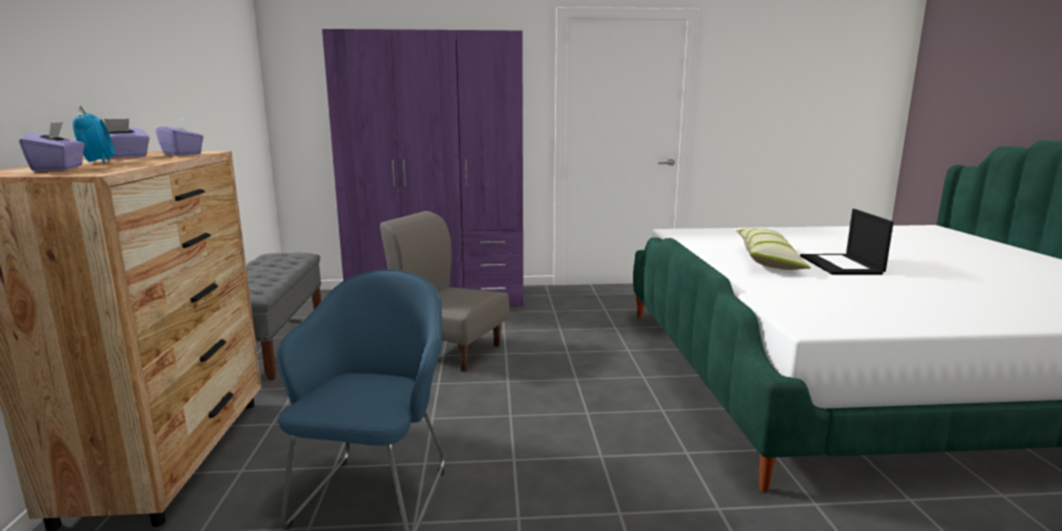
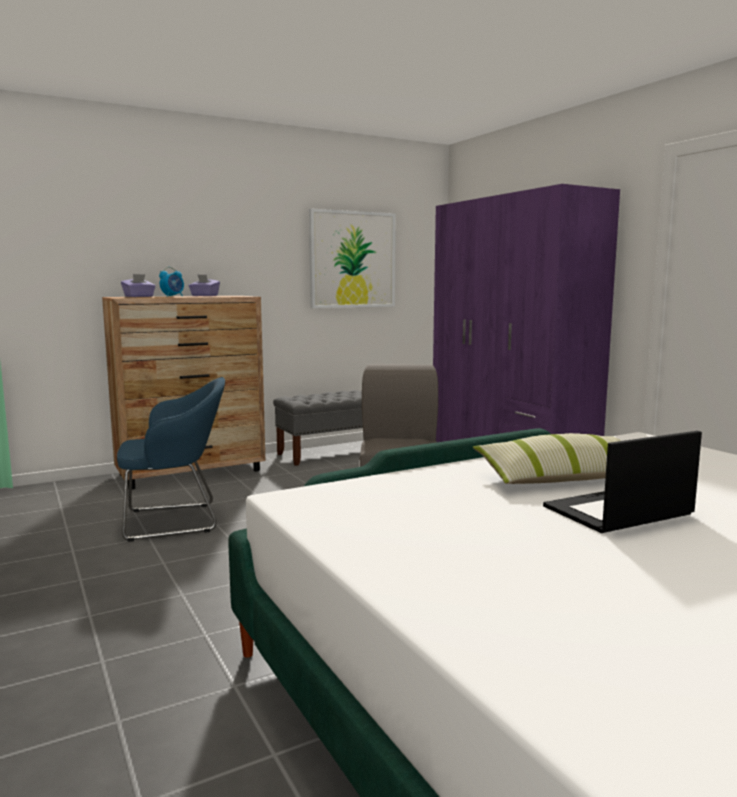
camera: 65 degrees right, 5 degrees down
purple tissue box [156,118,204,156] -> none
none -> picture [309,209,396,308]

